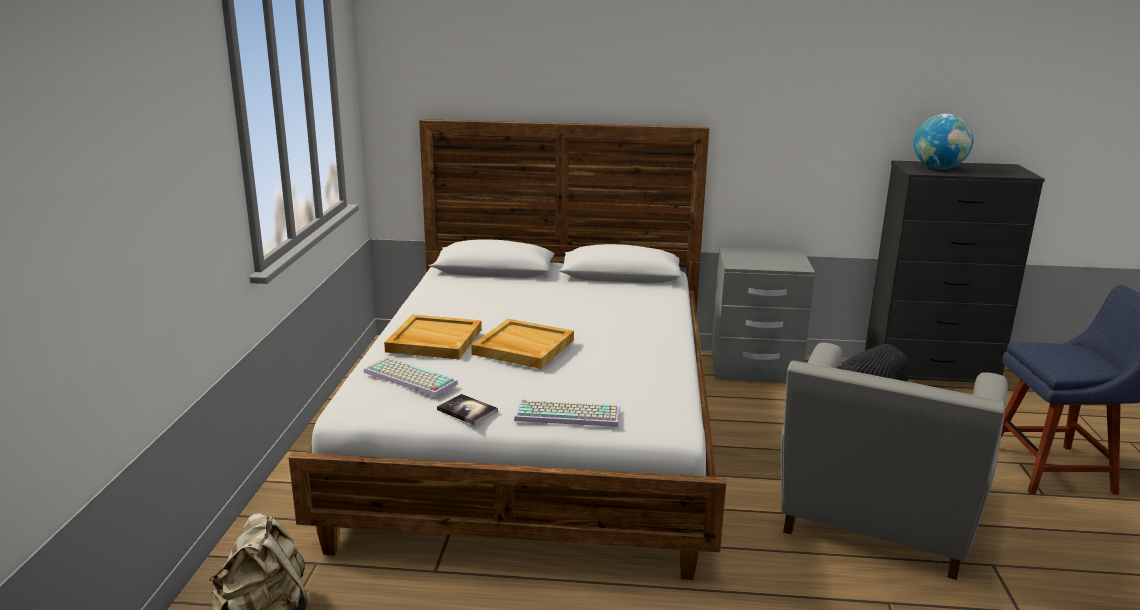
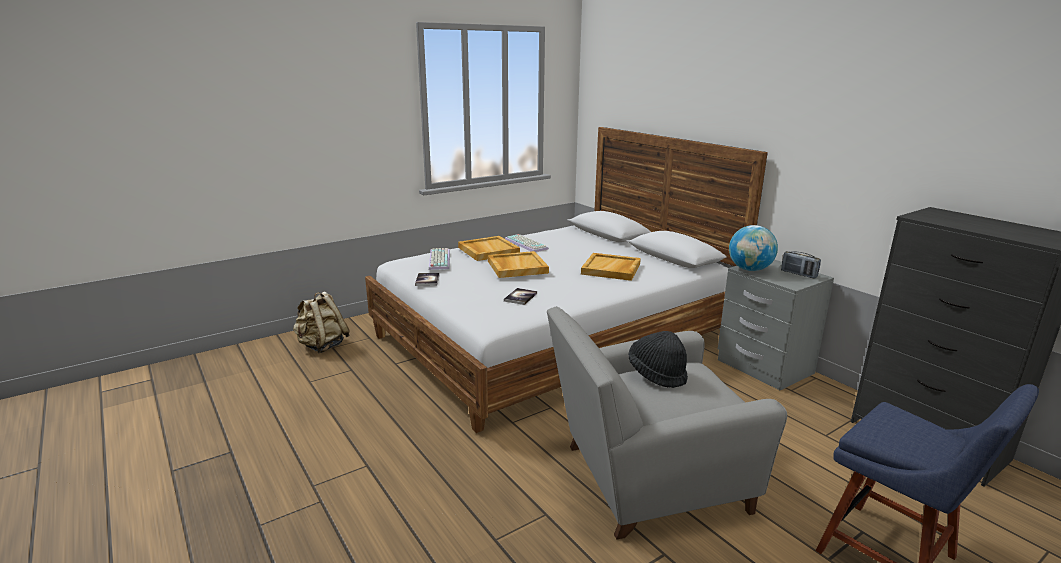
camera: 50 degrees right, 0 degrees up
keyboard [514,400,620,427] -> keyboard moved to [505,234,549,252]
globe [914,114,973,170] -> globe moved to [729,225,778,271]
none -> book [504,288,537,305]
none -> beige tray [581,253,641,281]
none -> radio [781,251,821,278]

